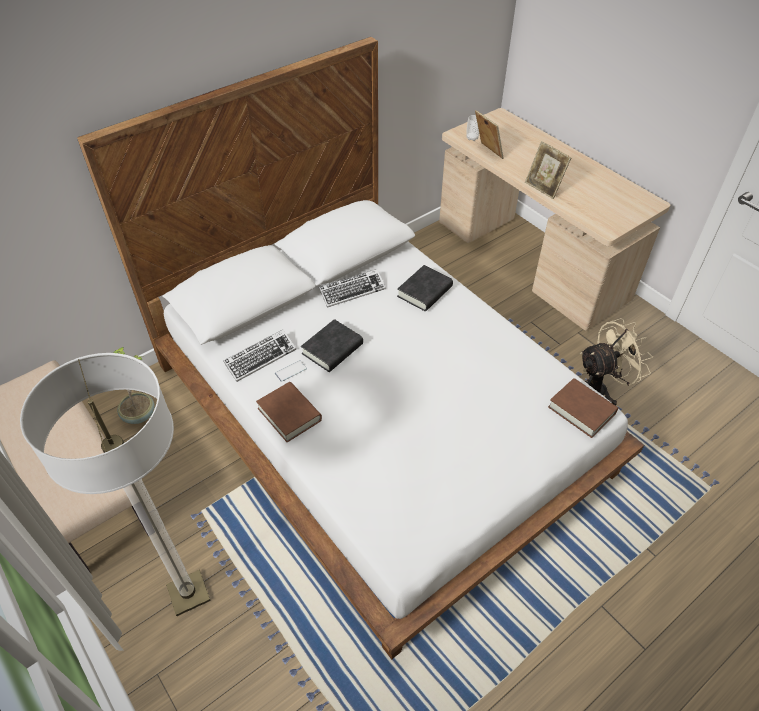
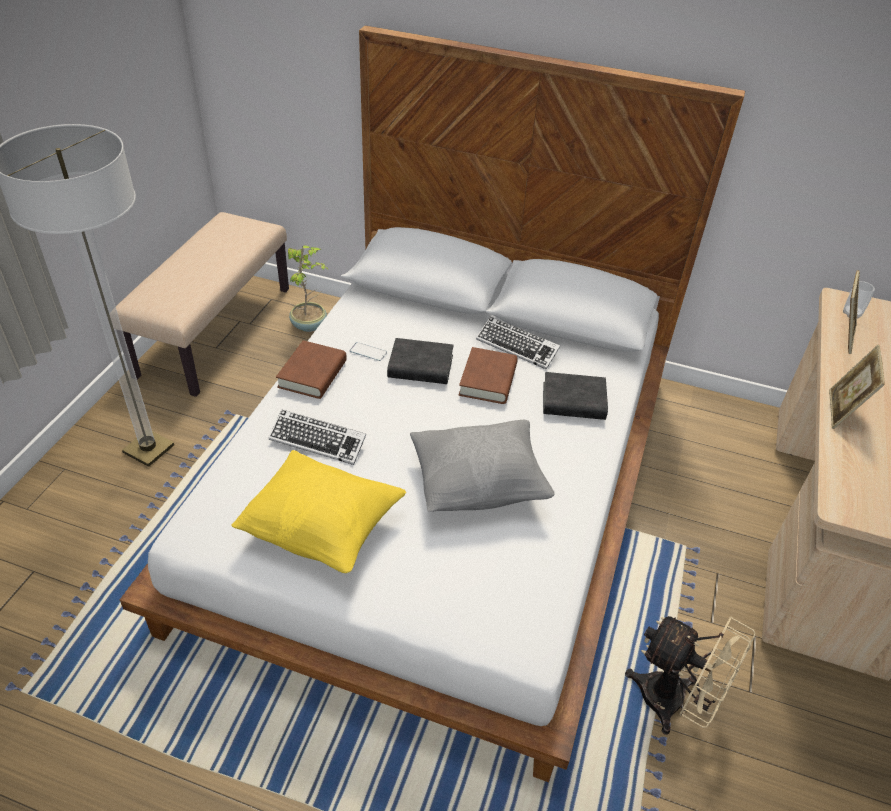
camera: 55 degrees right, 5 degrees down
keyboard [223,329,296,382] -> keyboard moved to [269,410,366,465]
brown book [548,378,618,438] -> brown book moved to [459,347,518,404]
none -> yellow pillow [232,450,406,573]
none -> grey pillow [410,420,555,512]

